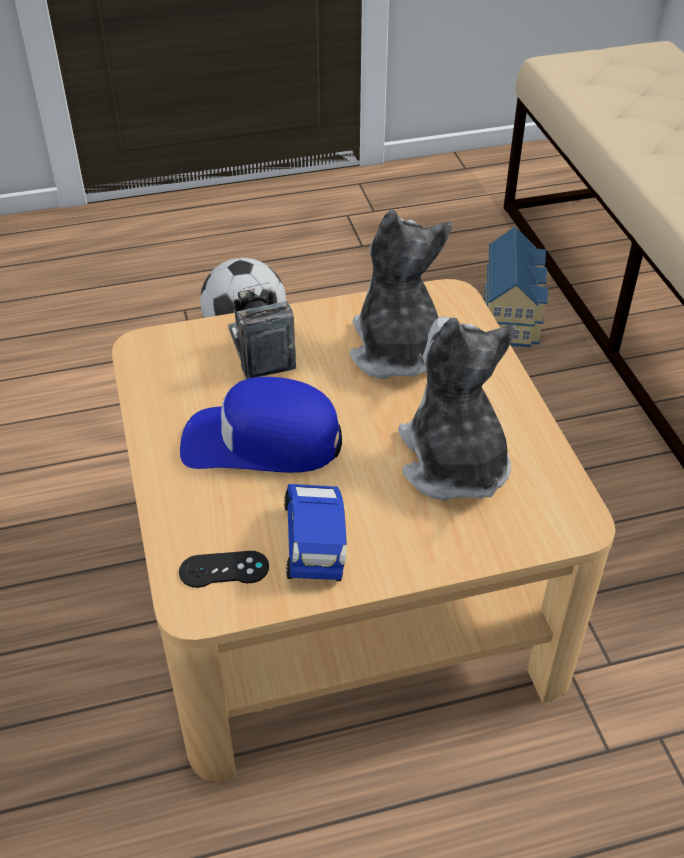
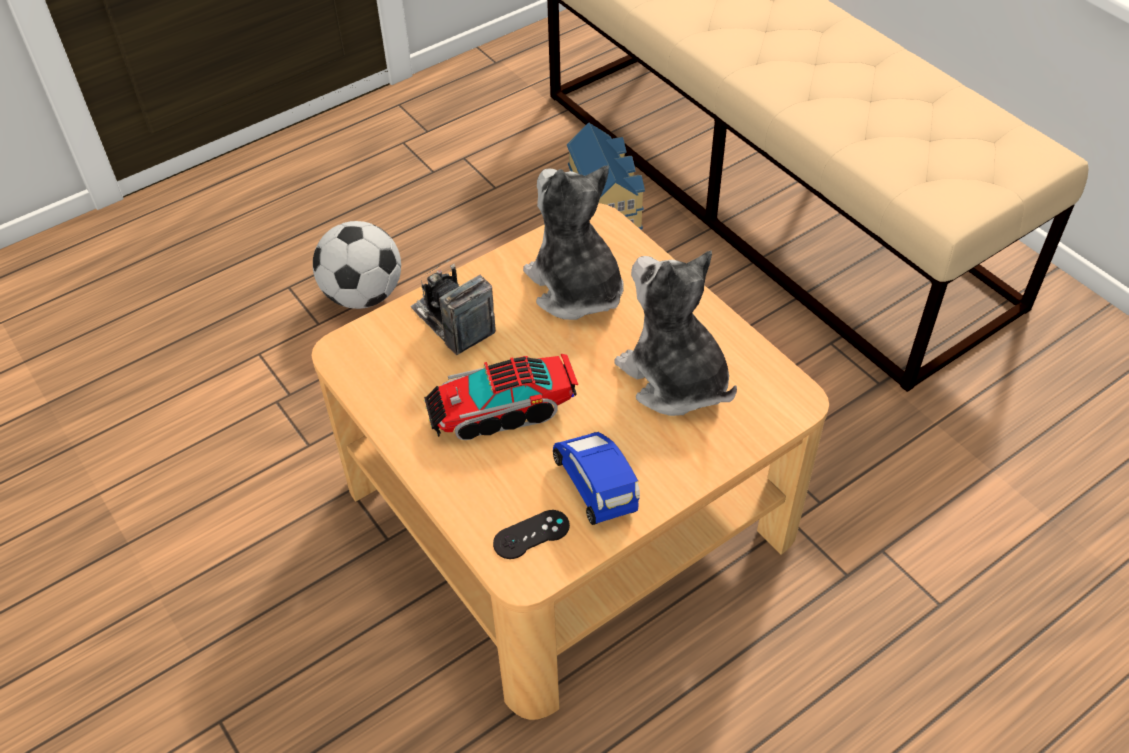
camera: 20 degrees left, 5 degrees up
blue cap [180,377,342,473] -> toy truck [424,354,578,440]

